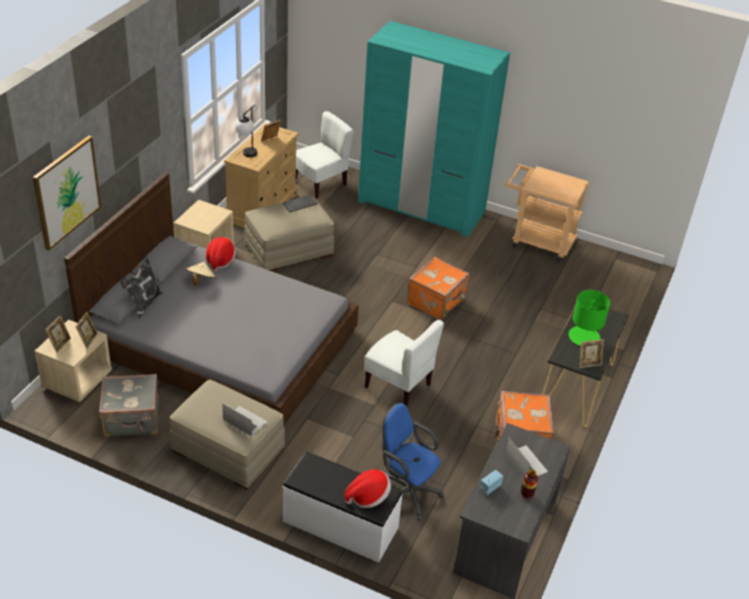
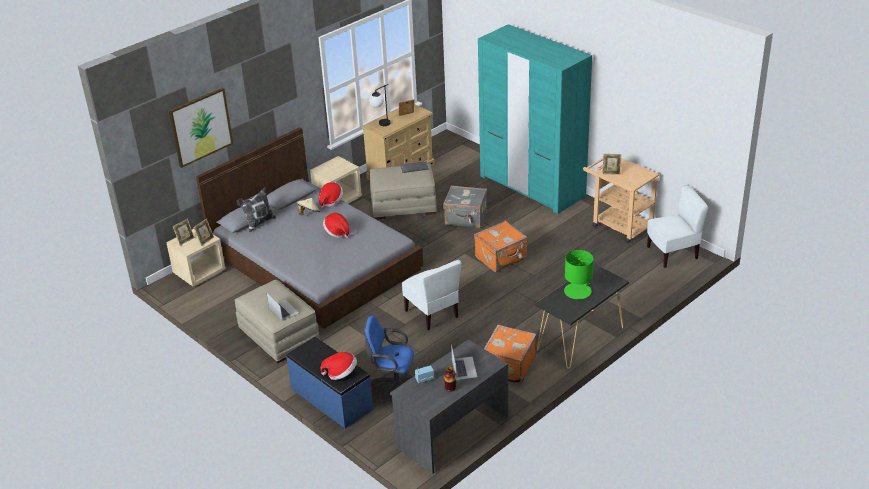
camera: 25 degrees right, 5 degrees down
grey suitcase [99,374,159,437] -> grey suitcase moved to [443,186,487,228]
white bench [283,451,403,563] -> blue bench [286,337,373,429]
white chair [296,111,354,199] -> white chair moved to [647,185,708,268]
blue office chair [382,403,444,521] -> blue office chair turned 45 degrees counterclockwise [364,315,415,403]
picture frame [579,339,604,368] -> picture frame moved to [602,154,621,175]
none -> hat [323,213,349,238]

